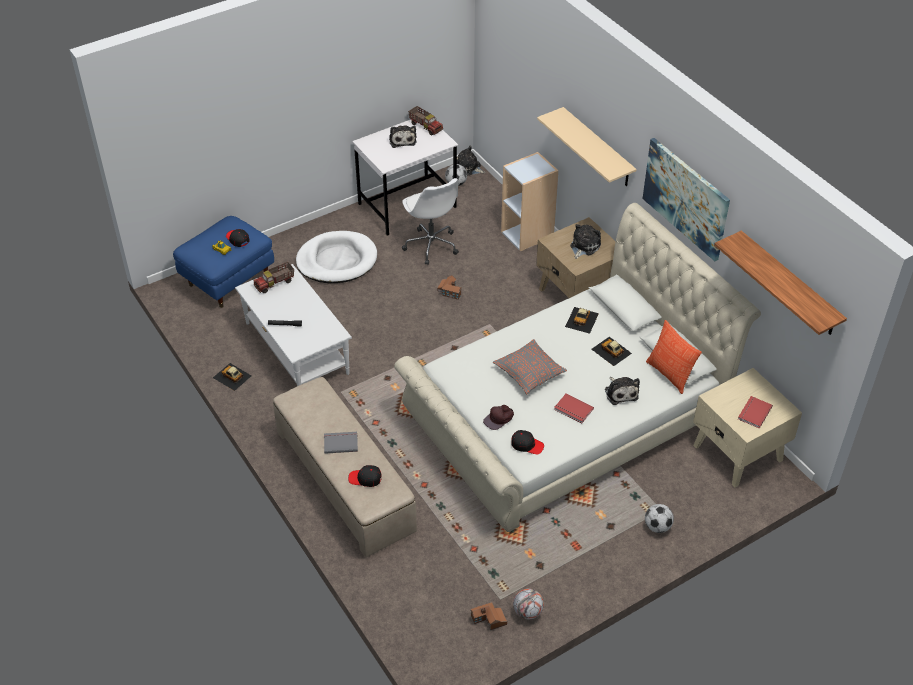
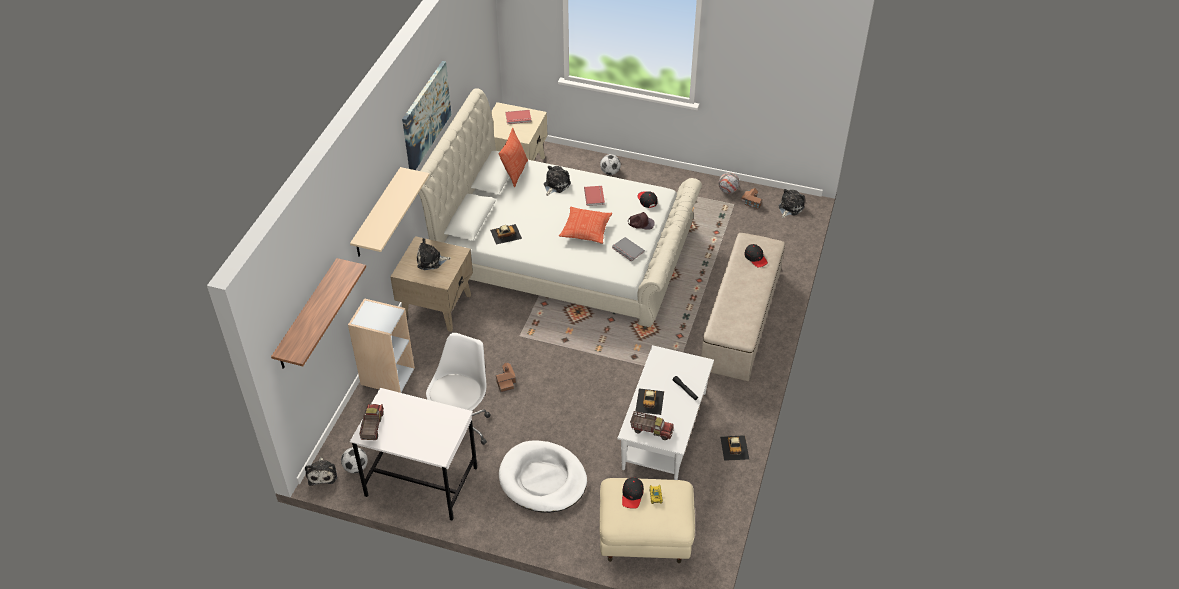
camera: 130 degrees left, 0 degrees up
blue ottoman [173,216,274,308] -> beige ottoman [599,478,695,563]
grey book [324,432,358,454] -> grey book moved to [612,237,645,261]
plush toy [389,125,417,148] -> plush toy moved to [778,189,805,218]
grey pillow [493,339,567,394] -> orange pillow [559,207,612,244]
toy car [592,337,632,366] -> toy car moved to [636,388,664,415]
shelf [714,231,847,335] -> shelf moved to [271,258,366,369]

